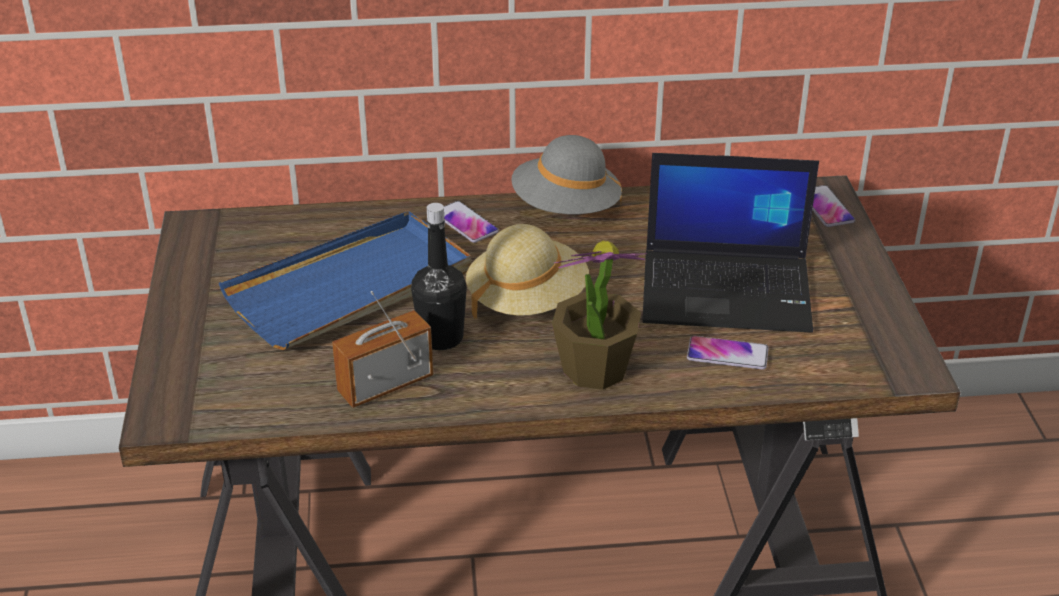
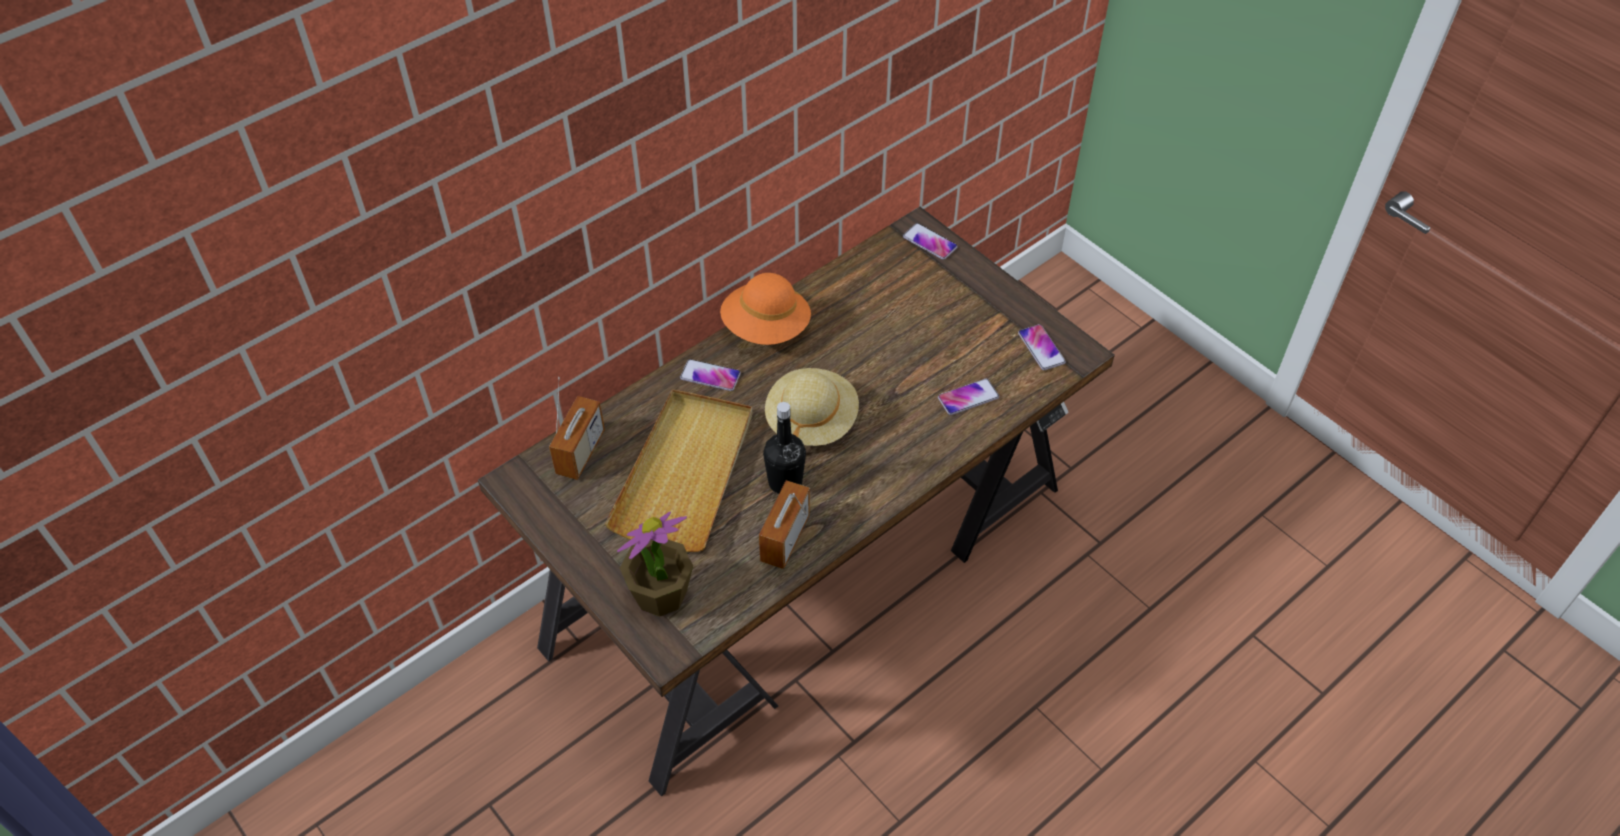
camera: 35 degrees left, 15 degrees up
blue tray [219,211,471,350] -> beige tray [605,389,752,552]
grey hat [511,135,622,214] -> orange hat [720,273,811,345]
potted plant [552,241,647,390] -> potted plant moved to [617,512,693,616]
laptop [642,153,819,333] -> none
none -> radio [549,377,605,480]
none -> phone [1018,324,1066,370]

